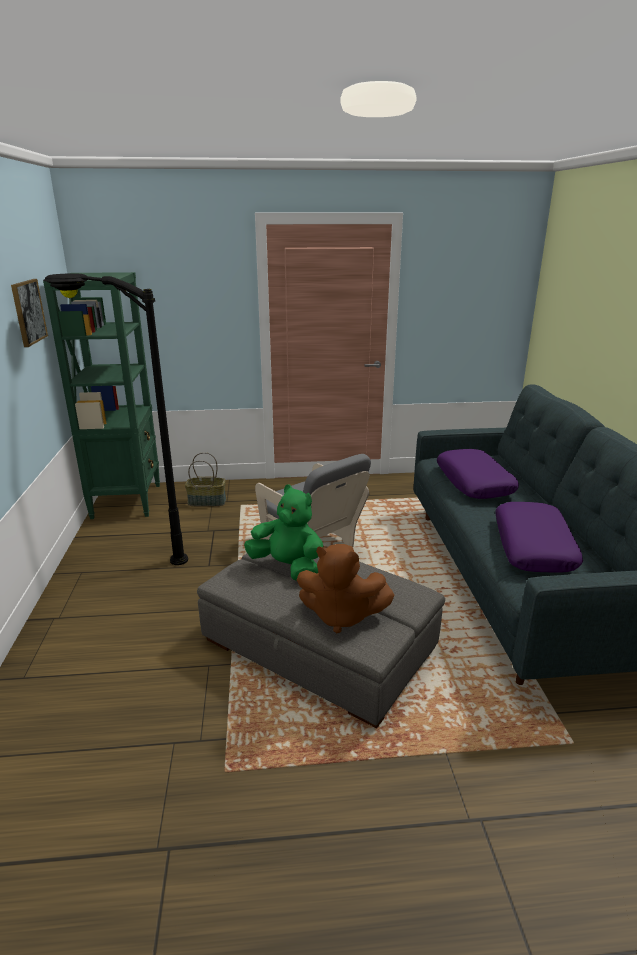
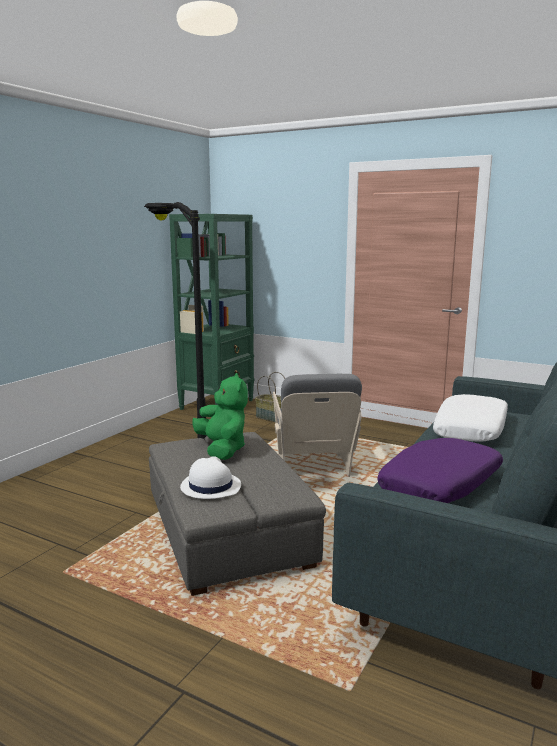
camera: 35 degrees right, 10 degrees down
picture [11,279,48,347] -> none
brown plush toy [296,544,394,633] -> white hat [180,456,241,499]
purple pillow [437,449,519,499] -> white pillow [433,394,508,442]

